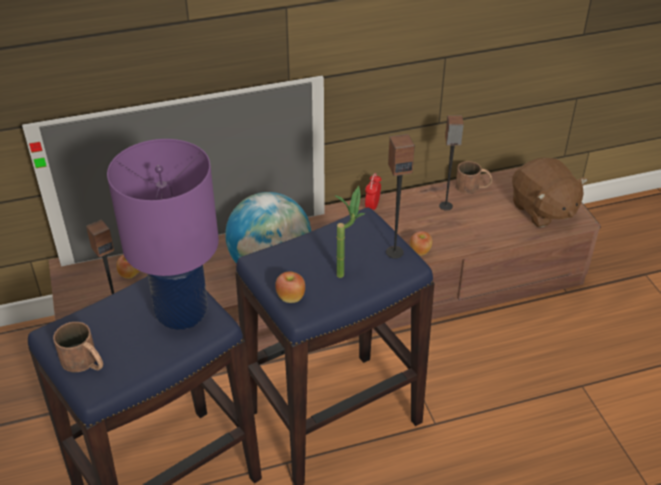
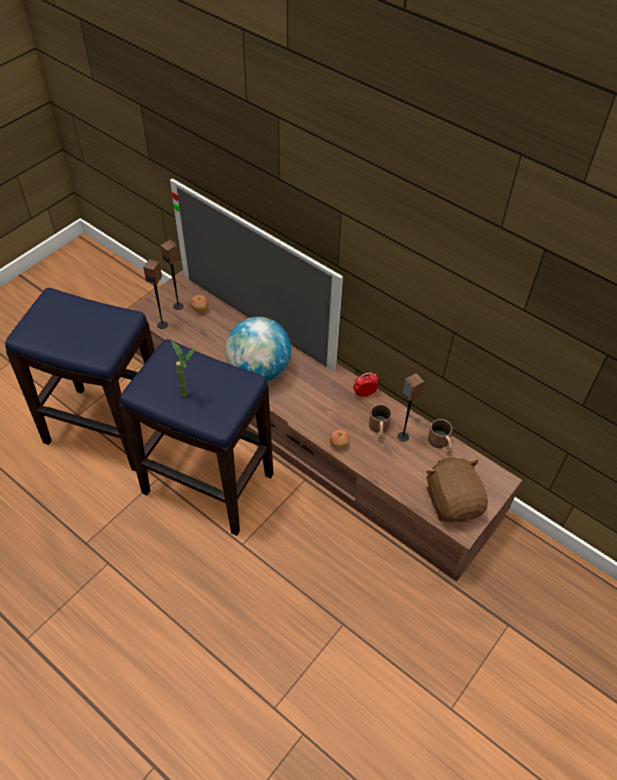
camera: 55 degrees right, 10 degrees up
brown mug [53,322,103,372] -> brown mug moved to [369,404,392,439]
purple table lamp [107,139,219,330] -> none
apple [275,272,305,303] -> none
speaker [386,134,415,258] -> speaker moved to [161,240,184,310]
brown plush toy [512,158,588,228] -> brown plush toy turned 135 degrees clockwise [426,457,488,522]

